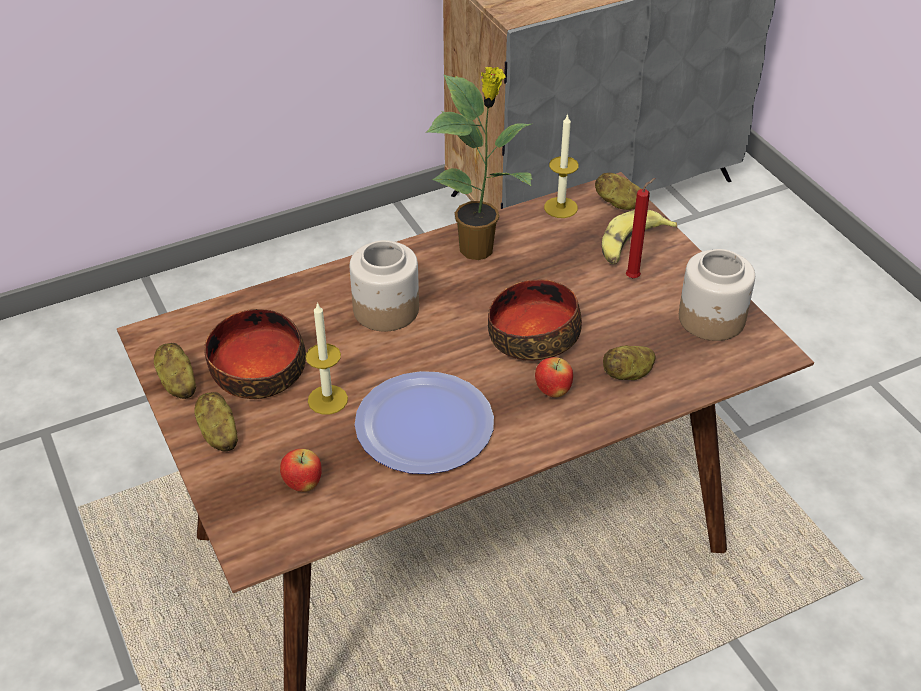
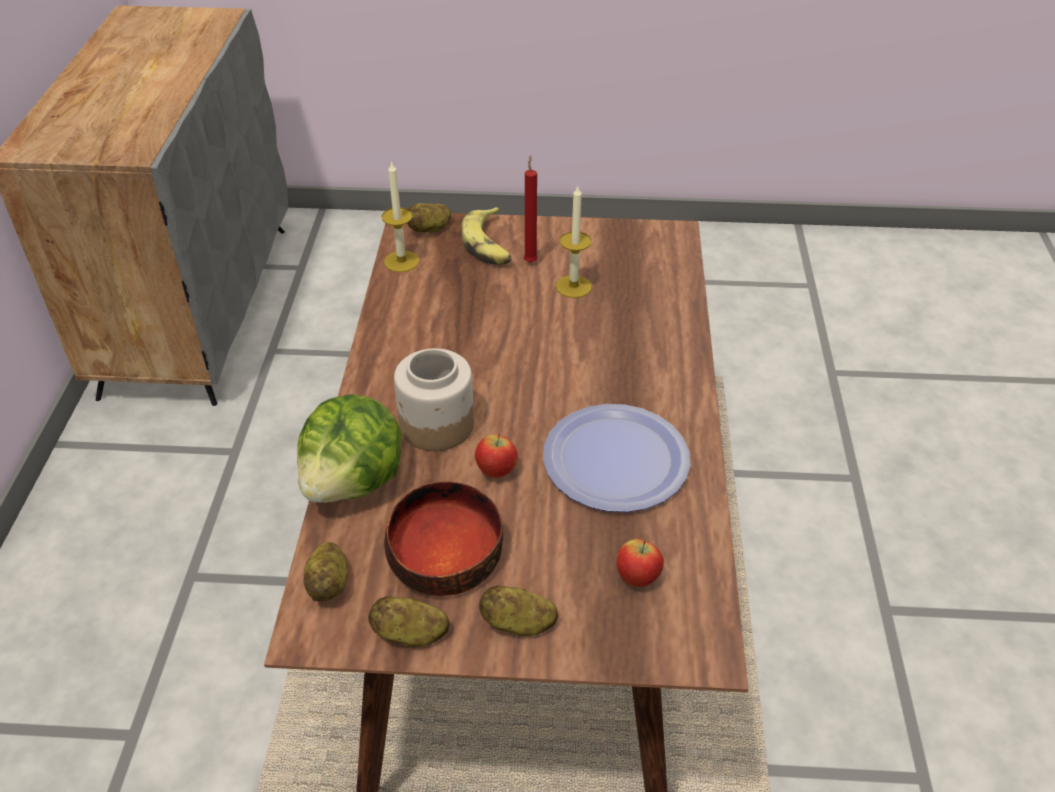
camera: 60 degrees left, 0 degrees up
candle [305,302,348,415] -> candle moved to [556,186,592,298]
potted plant [427,67,532,260] -> none
bowl [488,279,582,361] -> none
apple [535,357,573,397] -> apple moved to [475,434,518,478]
potato [603,345,655,380] -> potato moved to [304,542,348,602]
jar [679,249,755,341] -> none
none -> lettuce [297,394,402,503]

